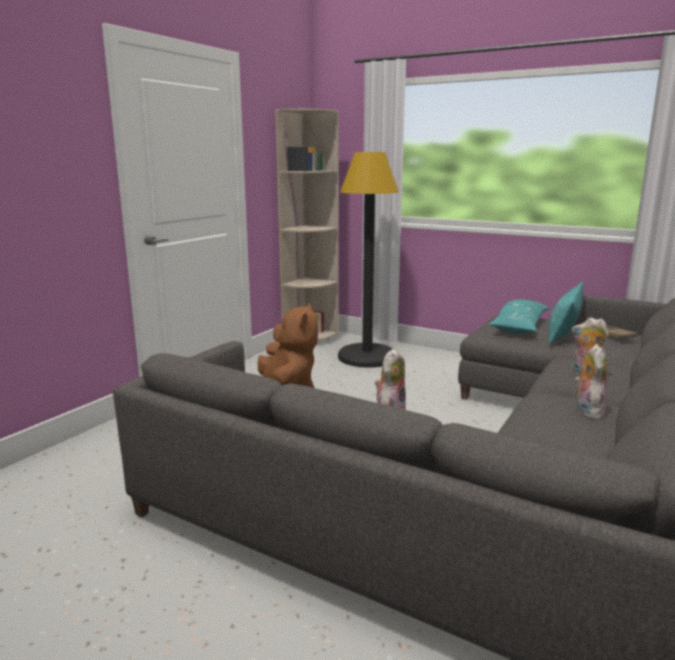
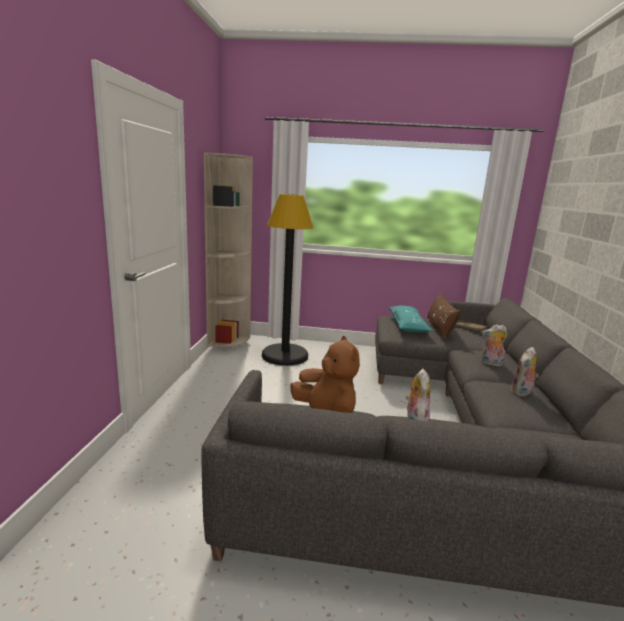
camera: 25 degrees left, 0 degrees up
turquoise pillow [549,282,584,344] -> brown pillow [427,292,461,340]
plush toy [575,344,607,419] -> plush toy turned 120 degrees counterclockwise [511,347,539,397]

